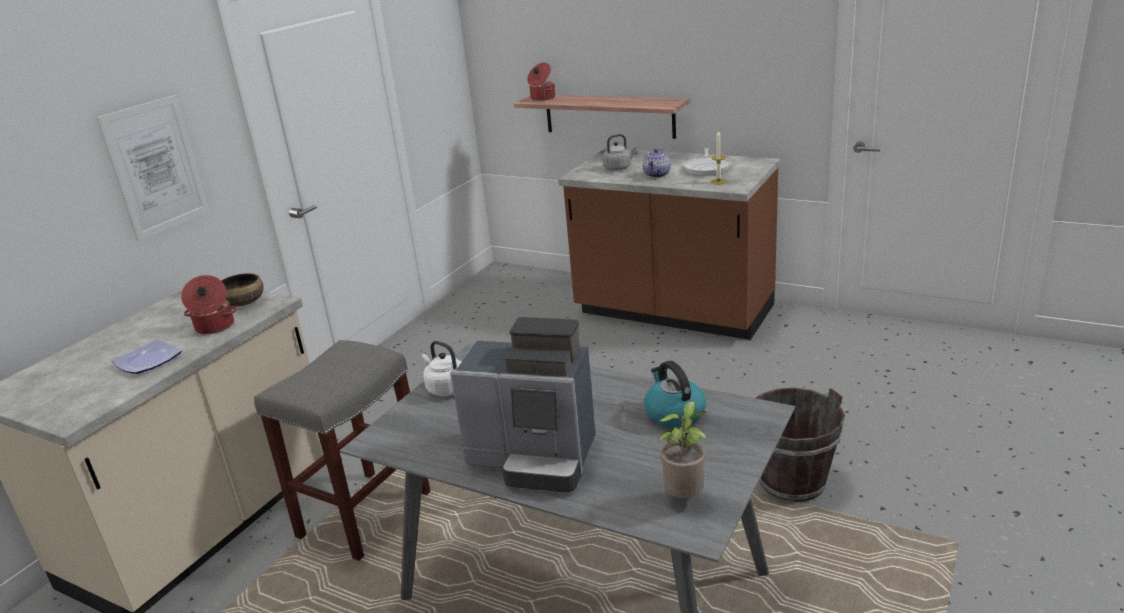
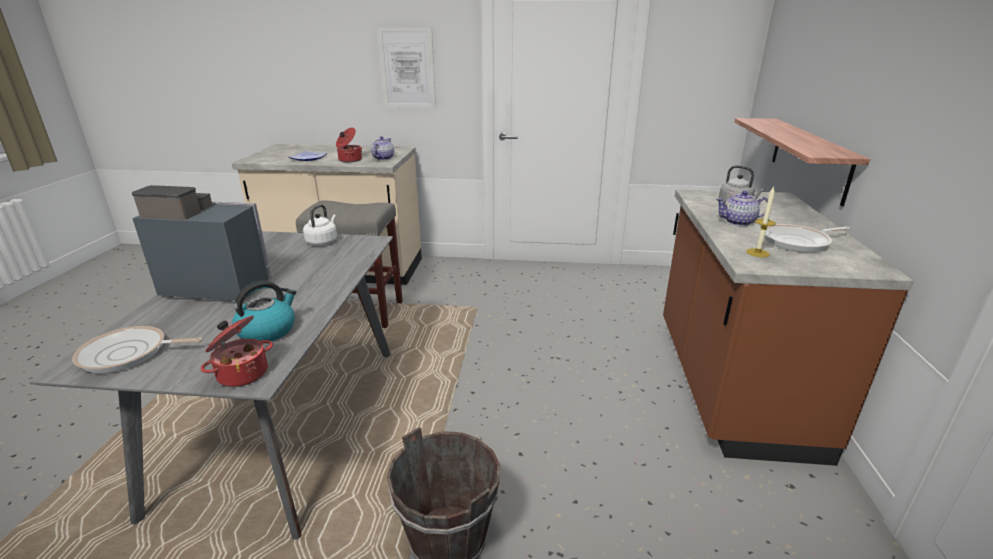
camera: 65 degrees right, 0 degrees up
bowl [221,273,264,307] -> teapot [371,136,394,160]
coffee machine [450,317,595,493] -> coffee machine turned 105 degrees clockwise [132,185,272,301]
cooking pot [527,63,555,101] -> cooking pot moved to [201,315,273,387]
potted plant [658,401,708,498] -> frying pan [72,326,203,373]

